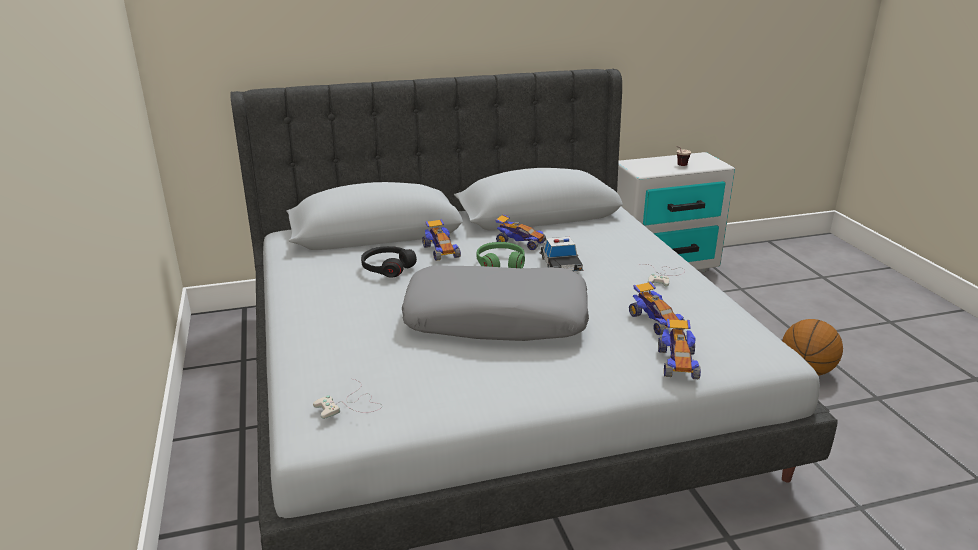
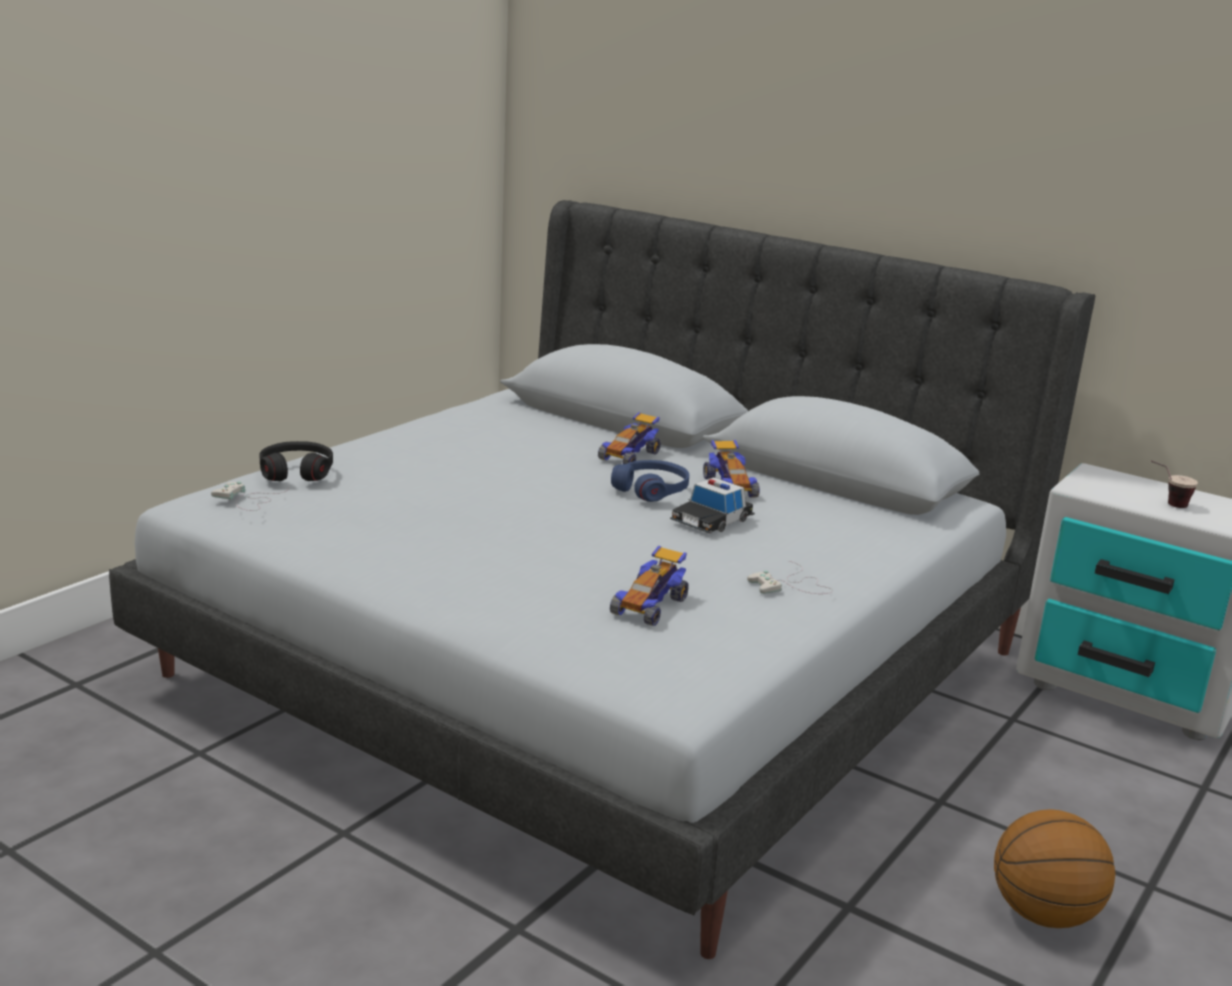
camera: 50 degrees right, 5 degrees down
black headphones [361,246,417,278] -> black headphones moved to [260,441,333,481]
grey pillow [402,265,589,341] -> none
green headphones [477,242,525,268] -> blue headphones [611,460,689,502]
toy car [658,319,701,379] -> none

